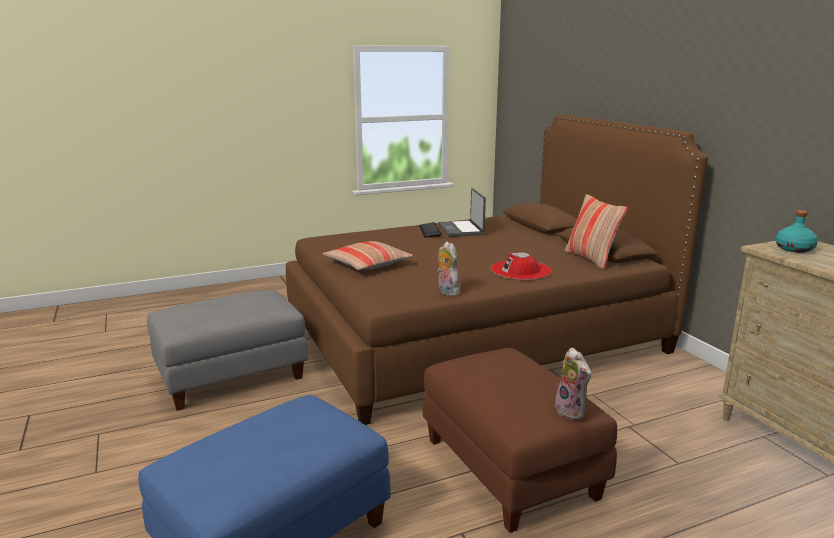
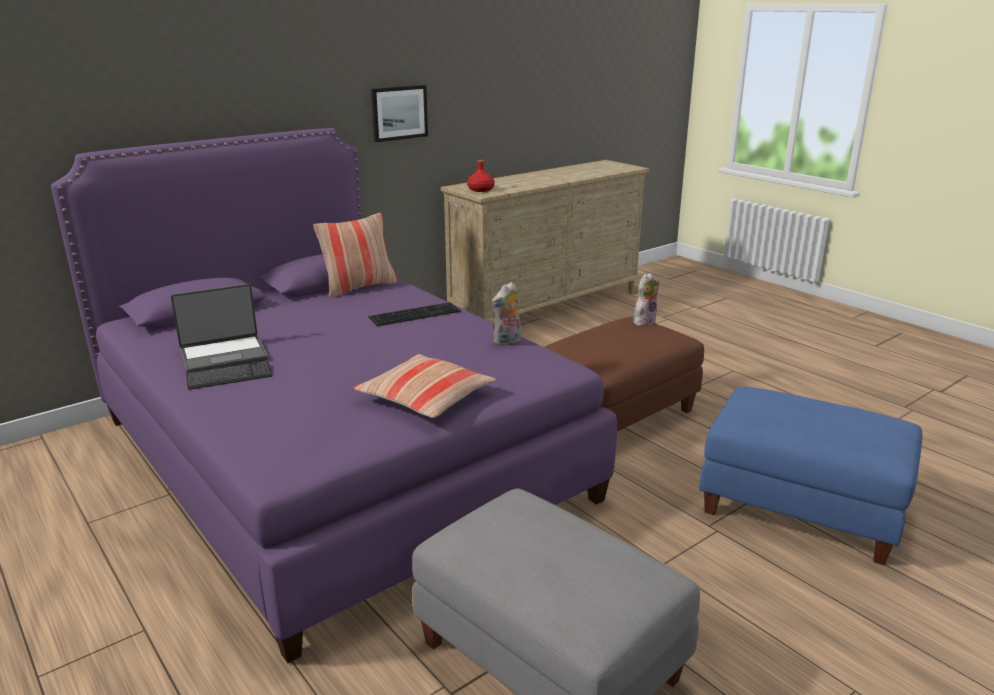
camera: 105 degrees left, 5 degrees up
brown bed [286,115,708,425] -> purple bed [51,128,617,663]
red hat [491,252,552,280] -> keyboard [368,302,461,326]
turquoise bottle [775,210,818,253] -> red bottle [467,160,495,192]
none -> picture [371,85,428,142]

